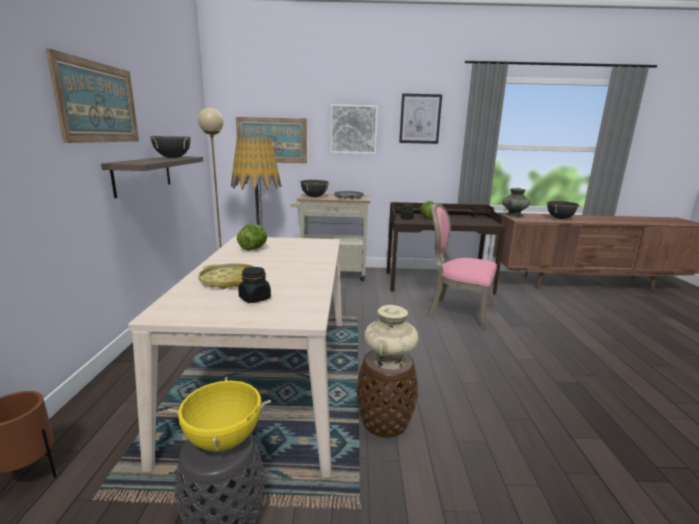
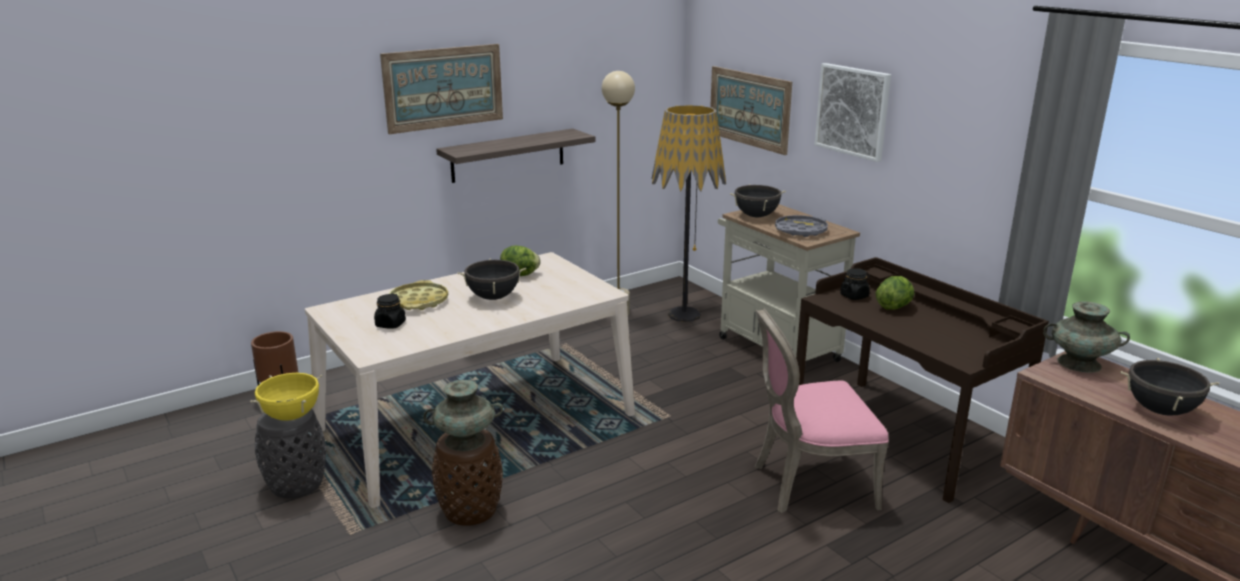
camera: 55 degrees right, 5 degrees up
black cooking pot [150,136,191,158] -> black cooking pot moved to [457,259,526,300]
beige vase [364,305,418,369] -> turquoise vase [423,380,503,451]
picture [399,93,442,144] -> none
pink chair [428,203,497,330] -> pink chair turned 90 degrees counterclockwise [754,309,889,513]

